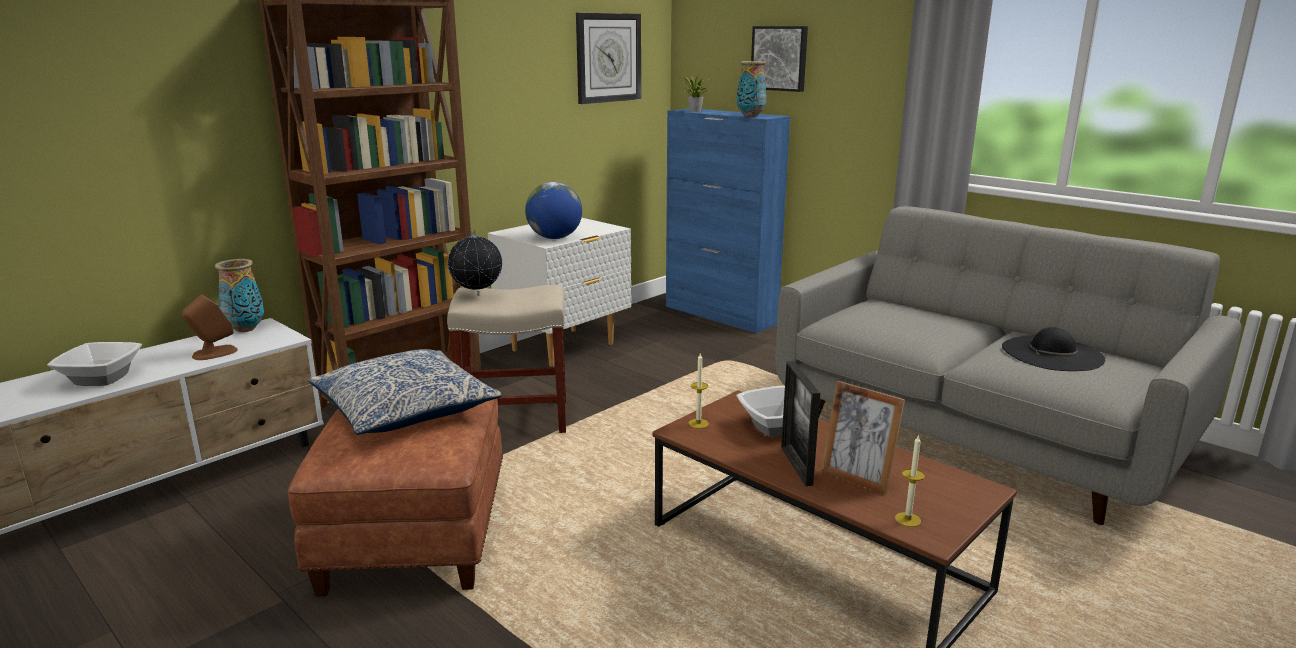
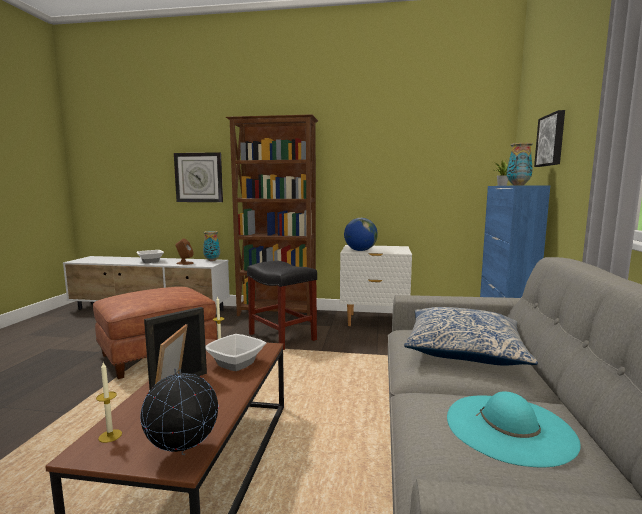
camera: 55 degrees right, 10 degrees down
pillow [308,349,503,435] -> pillow moved to [404,307,538,366]
beige stool [447,285,566,433] -> black stool [247,261,317,350]
globe [448,230,502,296] -> globe moved to [140,368,218,455]
wall clock [576,13,641,104] -> wall clock moved to [174,152,223,202]
black hat [1002,327,1105,371] -> turquoise hat [447,391,581,467]

